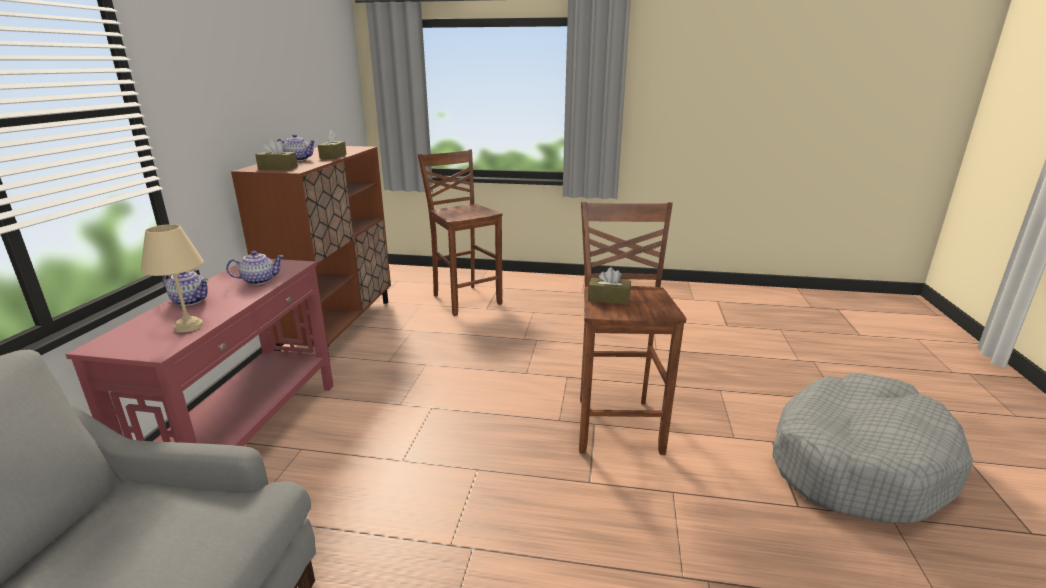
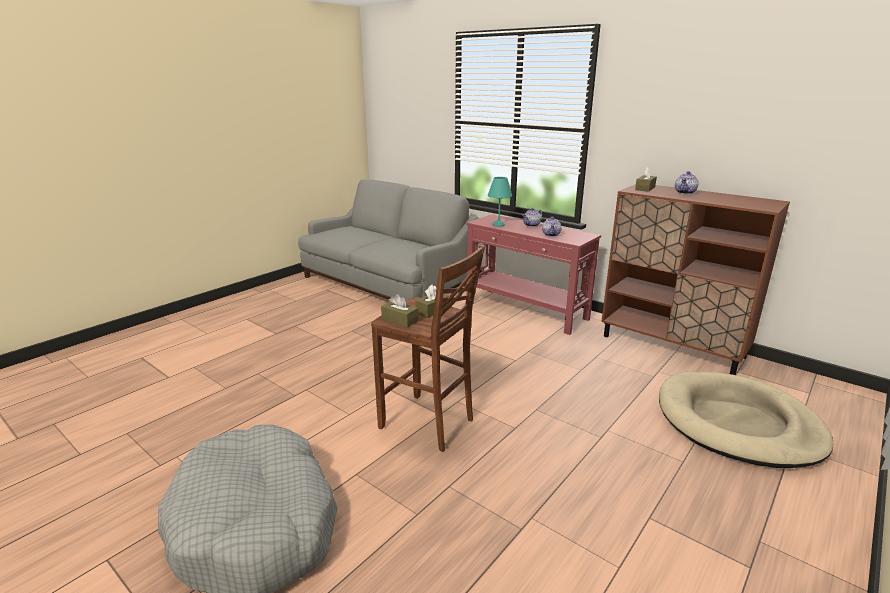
camera: 120 degrees right, 0 degrees up
beige table lamp [140,224,204,333] -> turquoise table lamp [488,177,512,227]
brown tissue box [318,130,346,159] -> brown tissue box moved to [381,294,419,328]
brown stool [418,150,502,316] -> beige dog bed [659,372,833,468]

